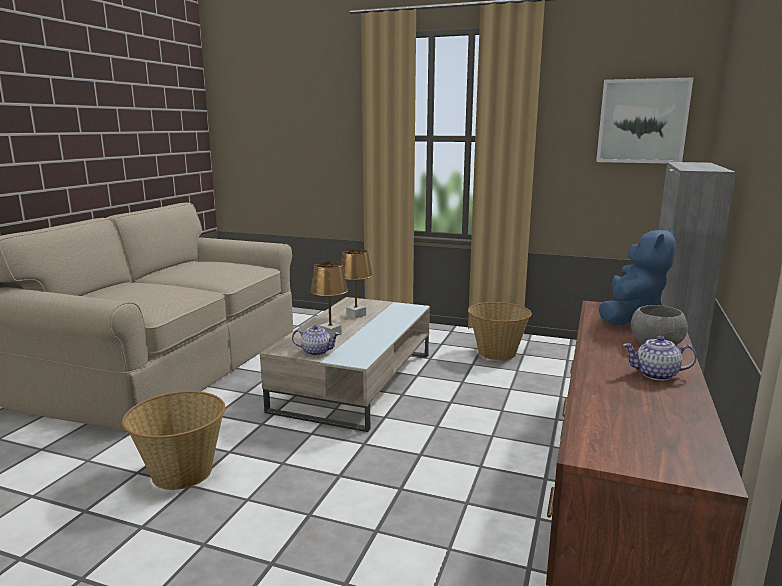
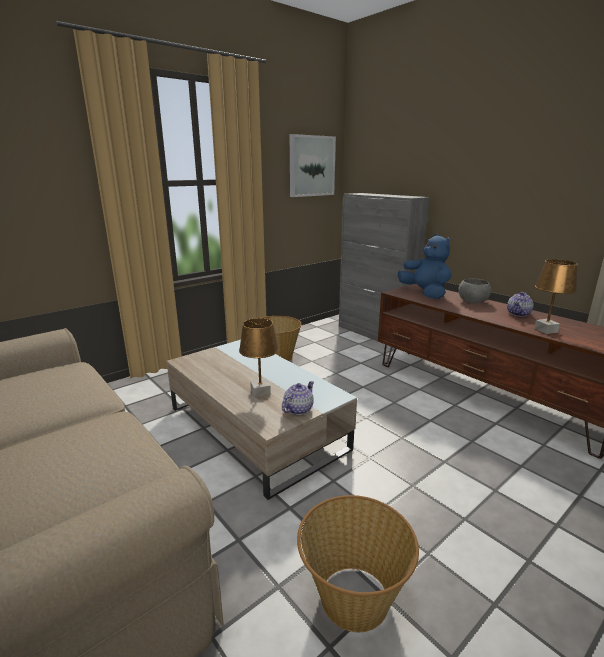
camera: 60 degrees left, 5 degrees up
brown table lamp [341,249,373,319] -> brown table lamp moved to [534,259,578,334]

